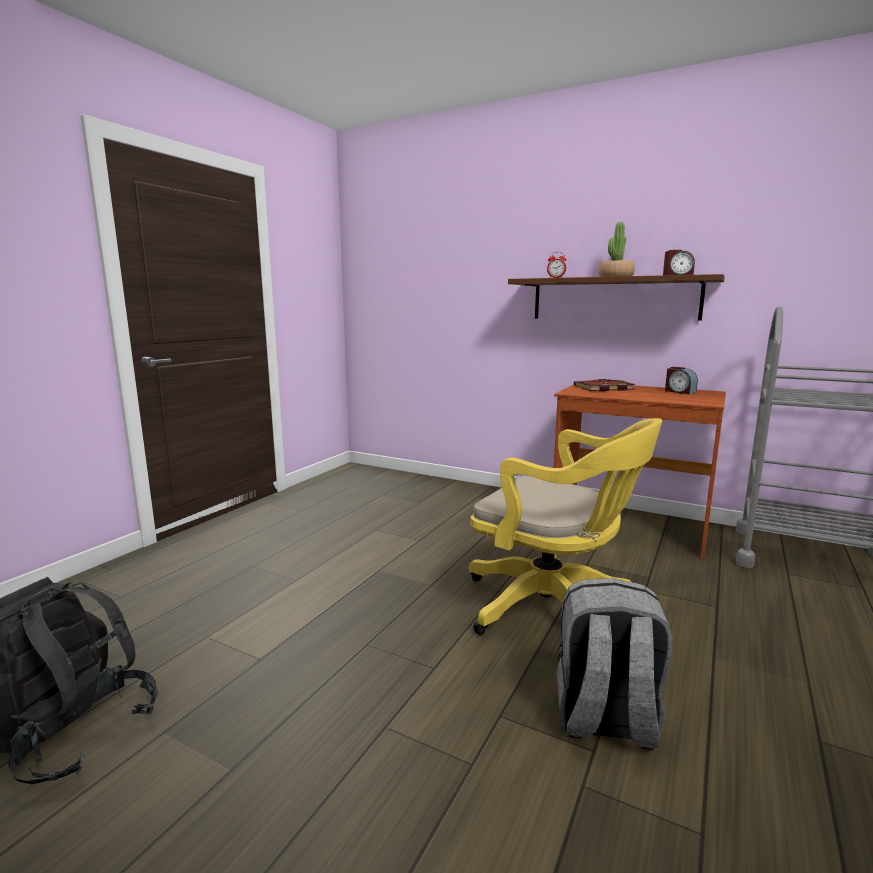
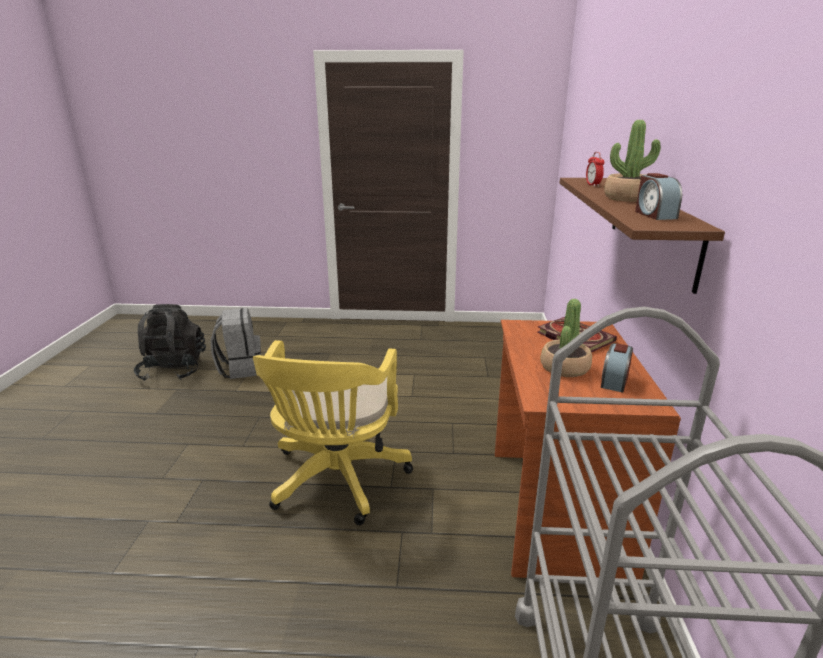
camera: 65 degrees right, 10 degrees up
grey backpack [557,578,673,750] -> grey backpack moved to [211,308,261,379]
none -> potted plant [540,299,592,377]

